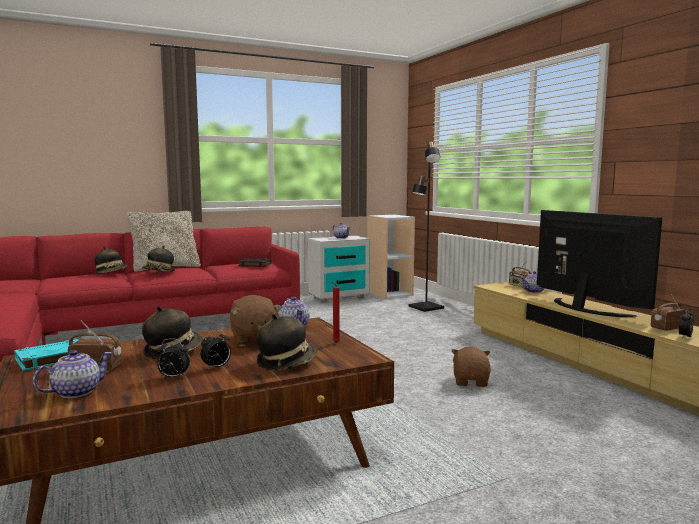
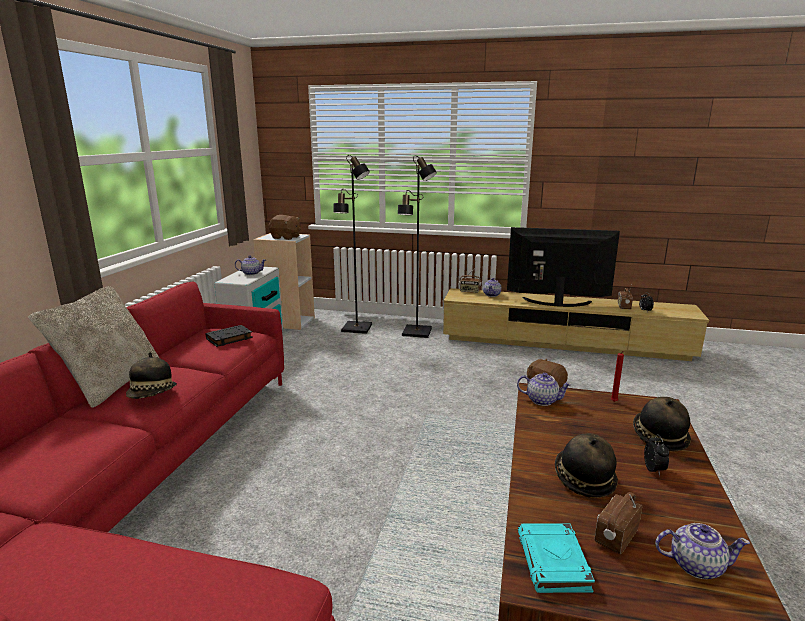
camera: 50 degrees left, 10 degrees up
teapot [33,350,112,398] -> teapot turned 105 degrees clockwise [655,523,750,579]
hat [94,246,127,274] -> none
alarm clock [156,339,190,378] -> none
brown plush toy [230,295,283,347] -> brown plush toy moved to [269,215,301,240]
none -> black floor lamp [398,155,437,338]

